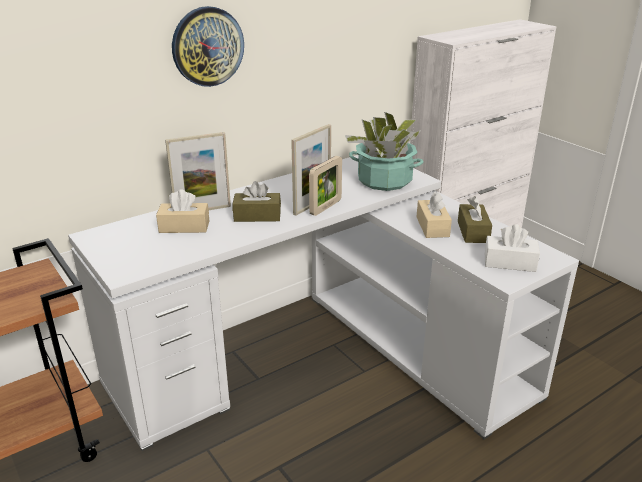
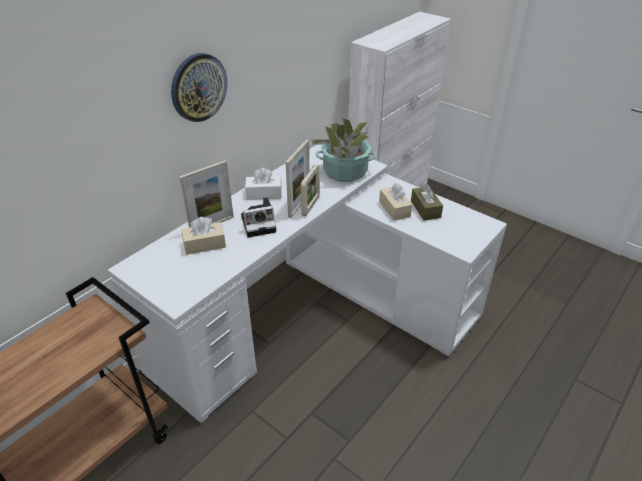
camera: 15 degrees left, 10 degrees up
brown tissue box [232,181,281,222] -> camera [241,197,276,238]
white tissue box [485,224,540,272] -> white tissue box moved to [245,168,282,200]

